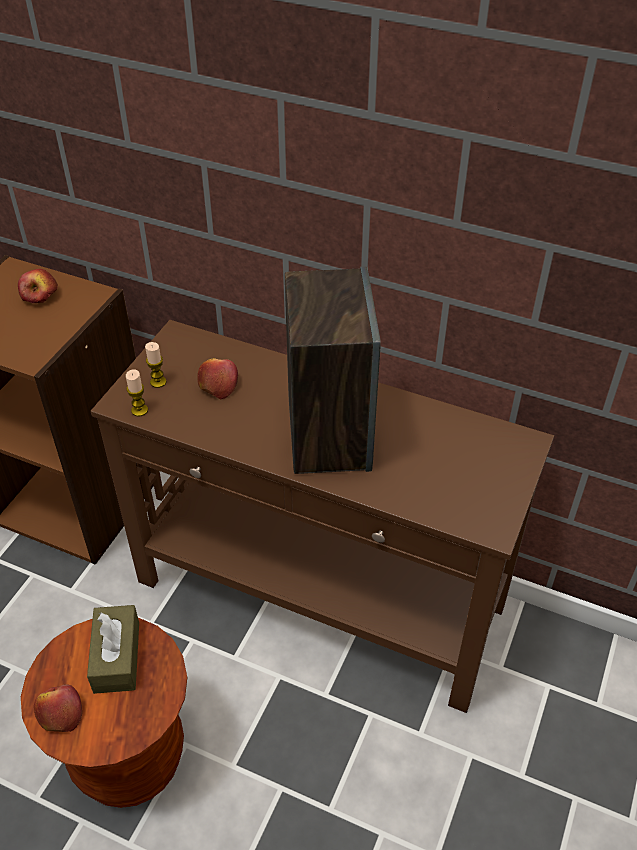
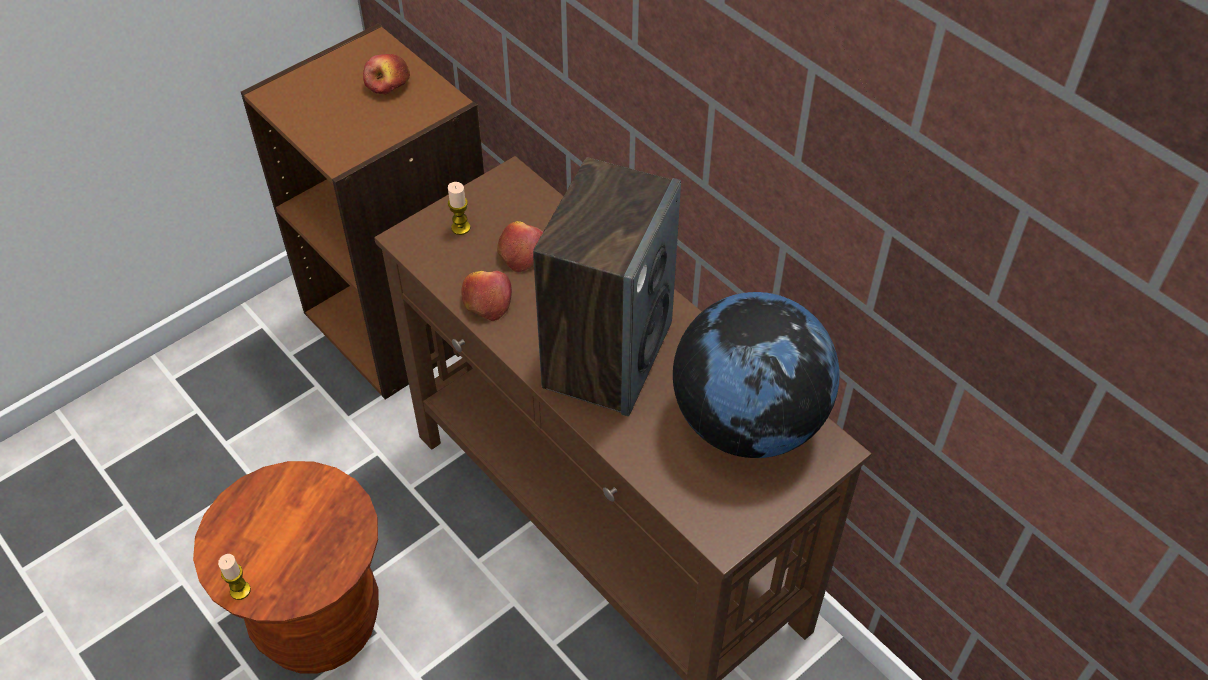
camera: 25 degrees right, 5 degrees up
apple [34,684,82,732] -> apple moved to [461,271,512,321]
brown tissue box [87,605,139,694] -> none
candle [126,369,148,417] -> candle moved to [218,554,251,600]
none -> globe [673,292,840,458]

